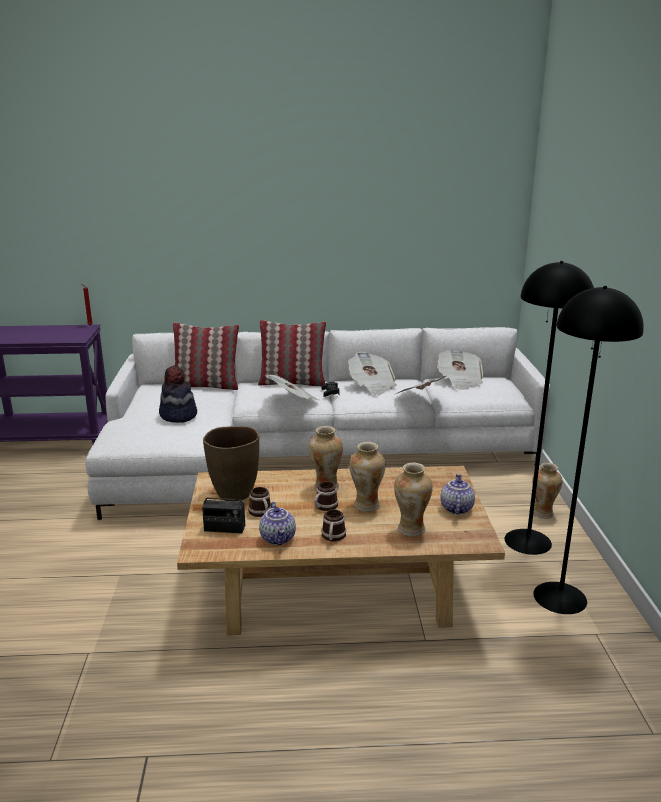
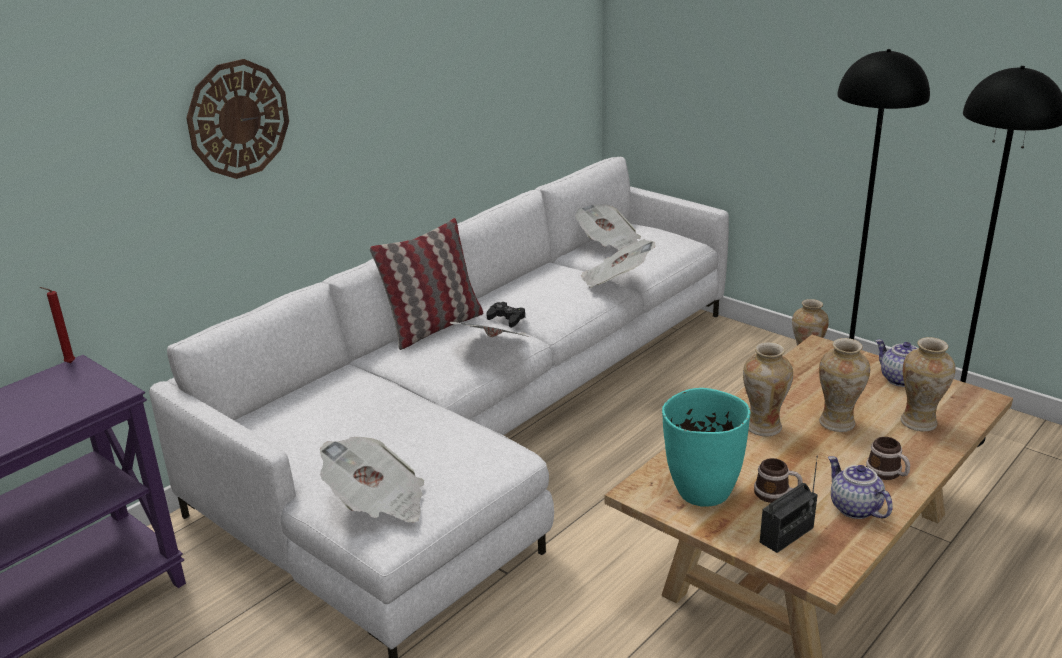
camera: 45 degrees left, 5 degrees up
hat [159,366,197,423] -> none
pillow [173,323,239,390] -> none
brown vase [203,426,259,501] -> turquoise vase [662,388,750,507]
teapot [259,502,296,545] -> teapot turned 150 degrees counterclockwise [828,456,893,519]
mug [314,482,338,511] -> none
newspaper [348,351,397,395] -> newspaper moved to [320,437,424,523]
none -> wall clock [186,59,289,179]

